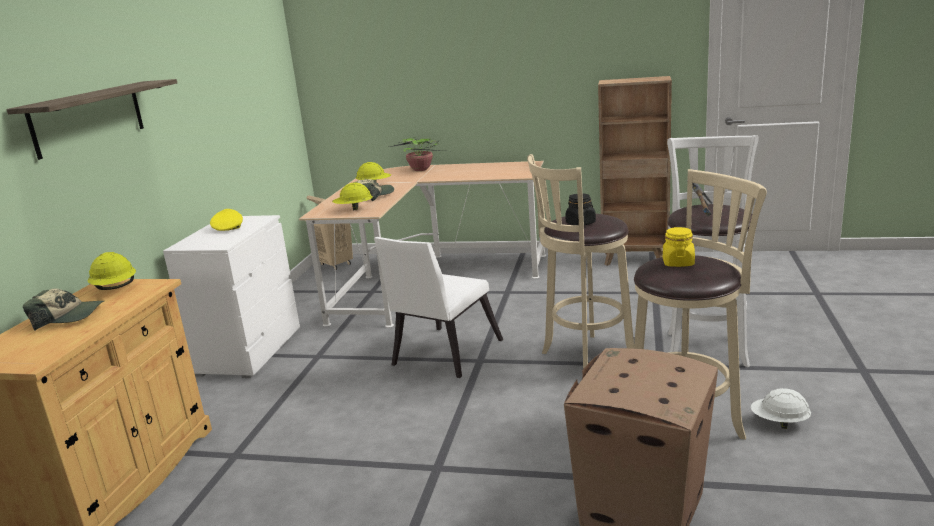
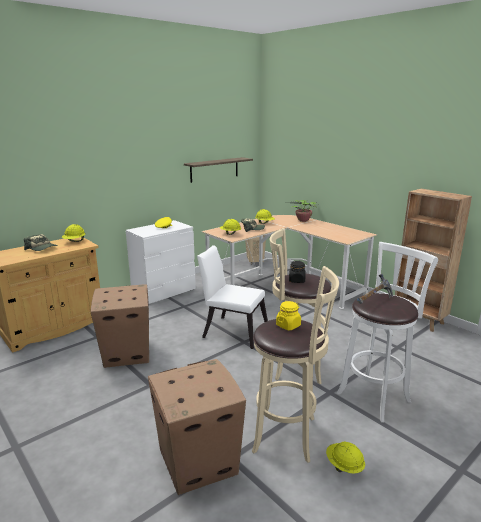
camera: 35 degrees right, 0 degrees up
shelf [7,79,177,160] -> shelf moved to [184,157,253,183]
white chair [374,237,503,378] -> white chair turned 45 degrees clockwise [197,245,268,349]
white hard hat [751,388,811,429] -> yellow hard hat [326,442,365,473]
none -> cardboard box [91,284,149,368]

